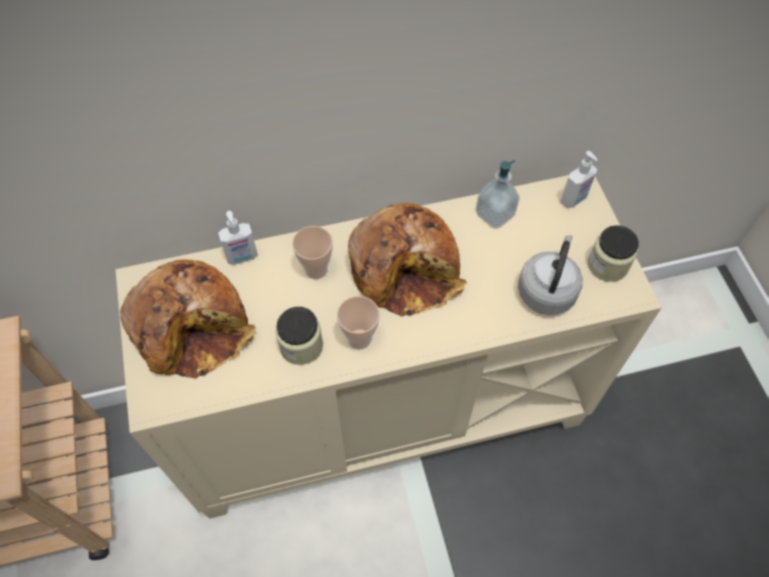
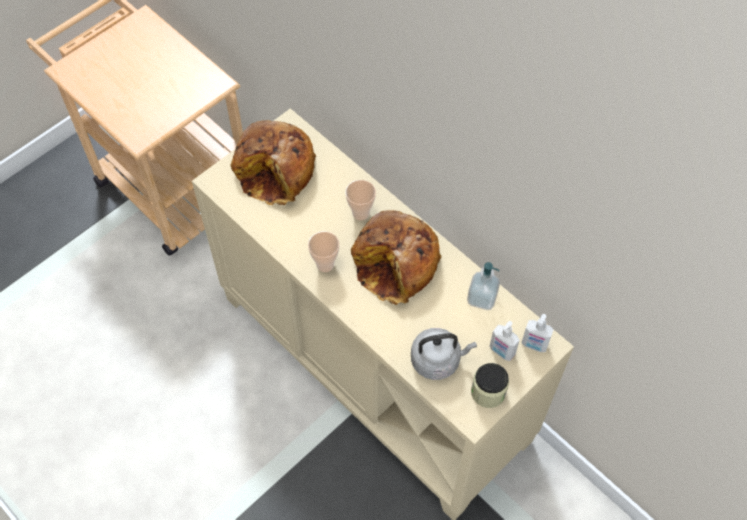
camera: 60 degrees right, 0 degrees up
soap dispenser [218,211,258,265] -> soap dispenser moved to [490,321,520,361]
jar [275,307,323,365] -> none

